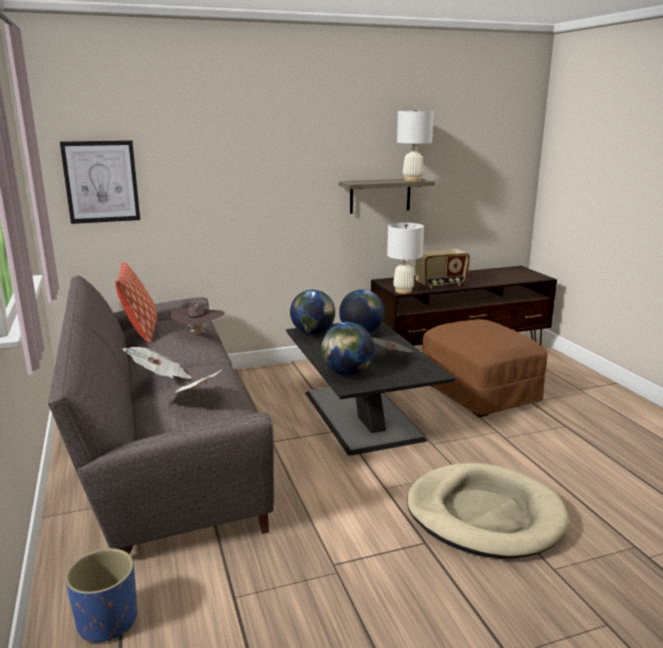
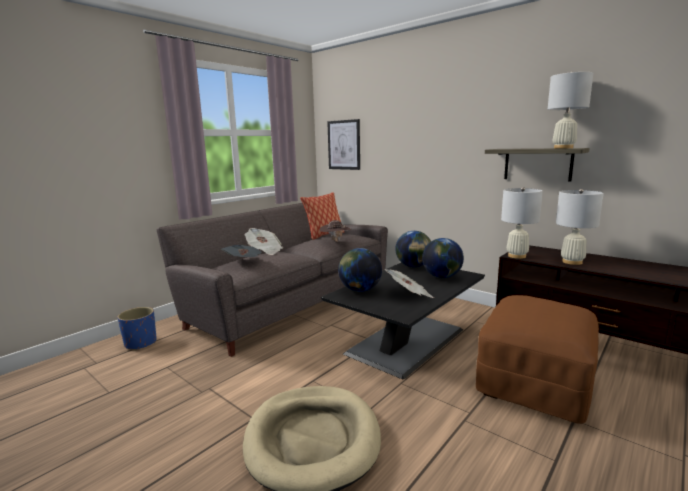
camera: 60 degrees right, 5 degrees down
radio [415,249,470,288] -> white table lamp [556,189,604,265]

